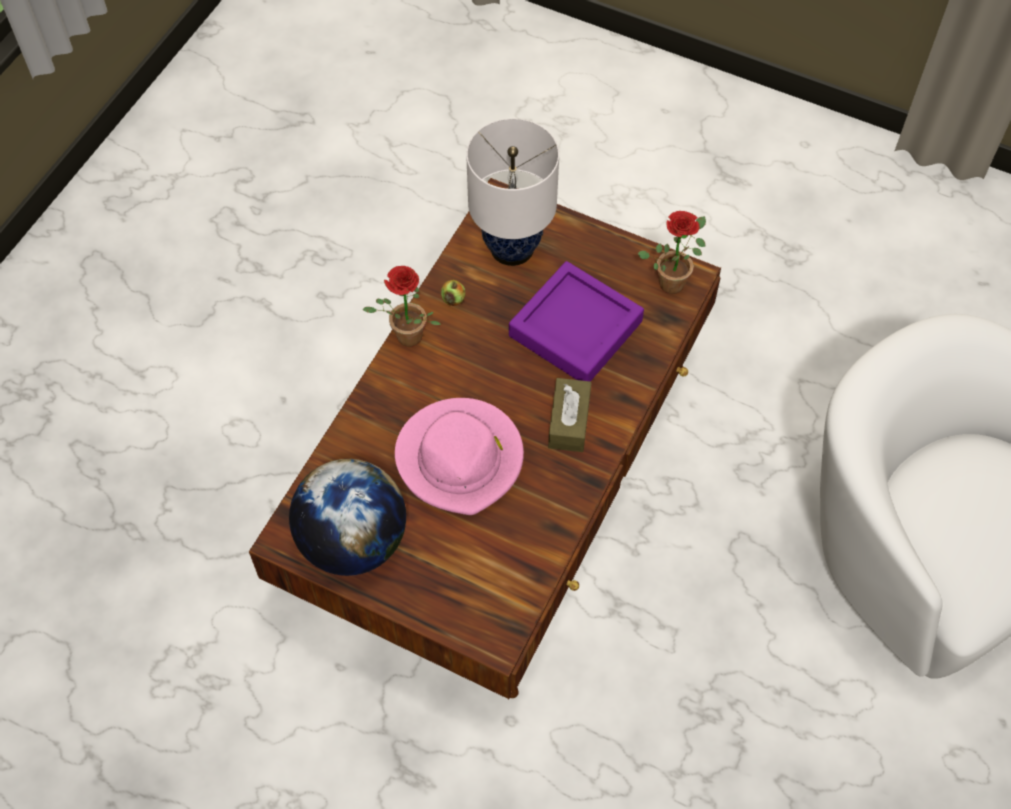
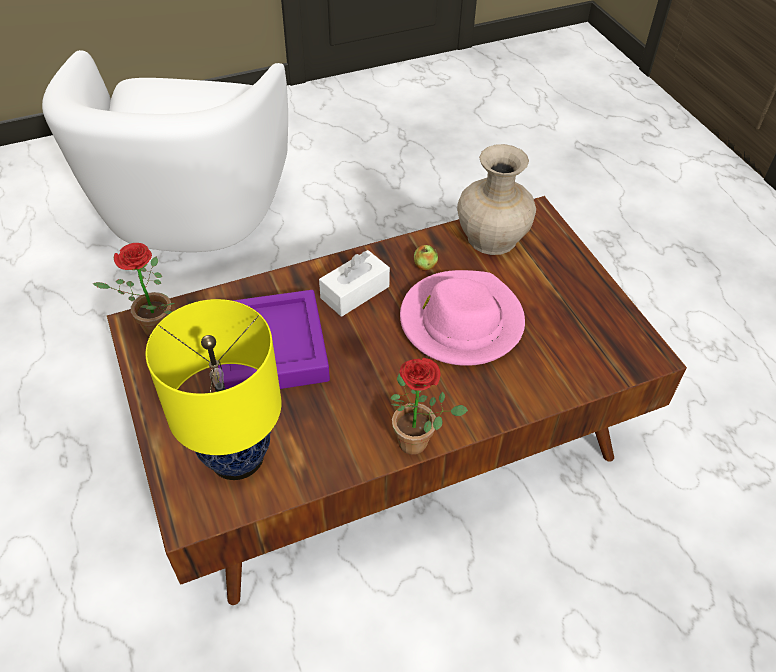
camera: 140 degrees left, 10 degrees down
globe [289,459,406,576] -> none
apple [441,280,465,306] -> apple moved to [414,245,438,271]
white table lamp [466,119,559,266] -> yellow table lamp [145,299,282,480]
brown tissue box [548,378,591,452] -> white tissue box [319,250,390,317]
none -> beige vase [457,144,536,255]

